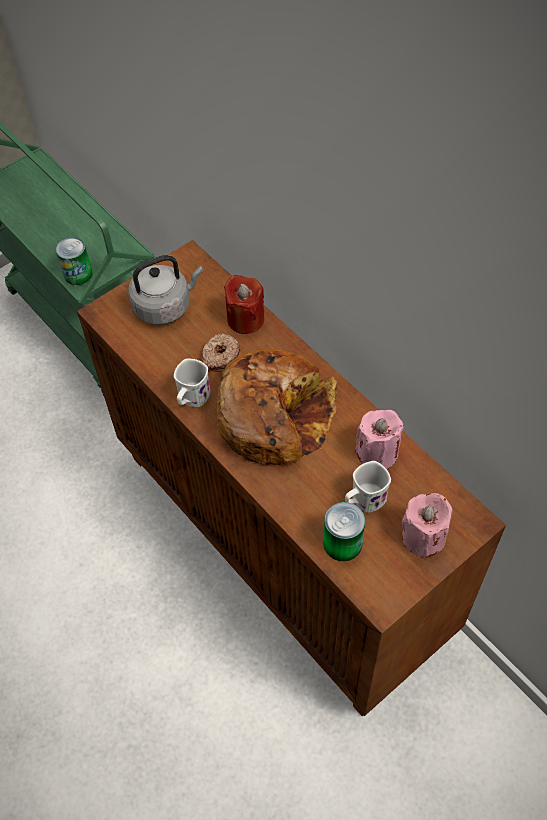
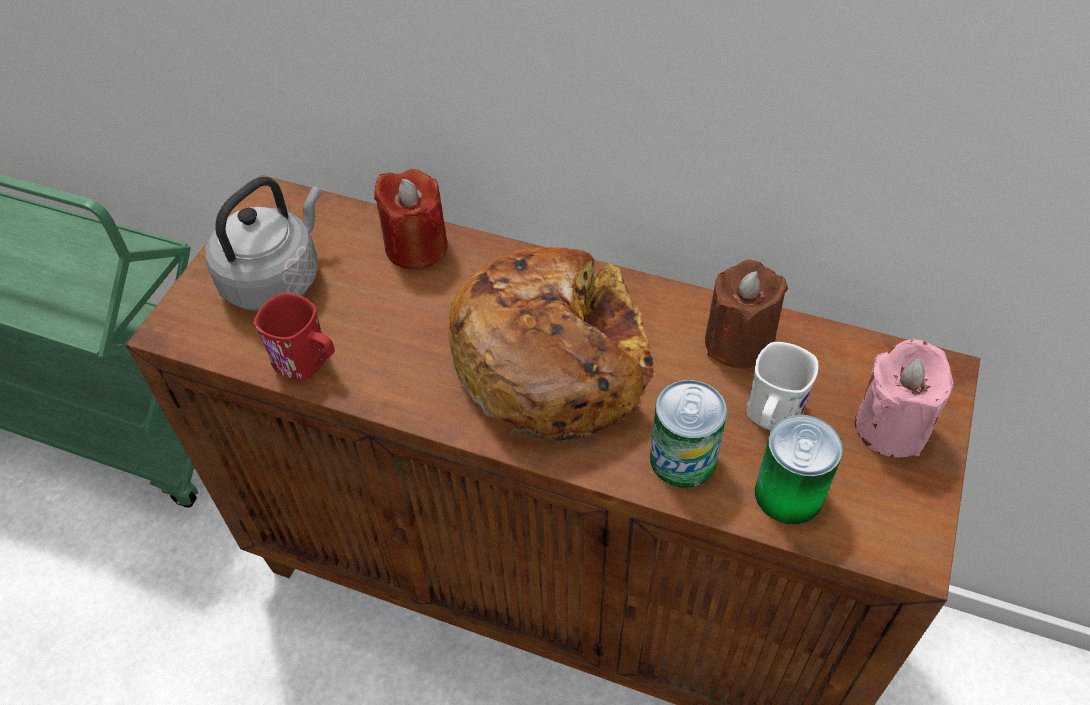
camera: 30 degrees left, 5 degrees down
can [56,237,93,285] -> can moved to [650,380,727,488]
white mug [174,358,210,407] -> none
donut [201,332,240,372] -> none
pink candle [355,410,404,469] -> brown candle [705,260,788,369]
none -> red mug [254,293,335,380]

